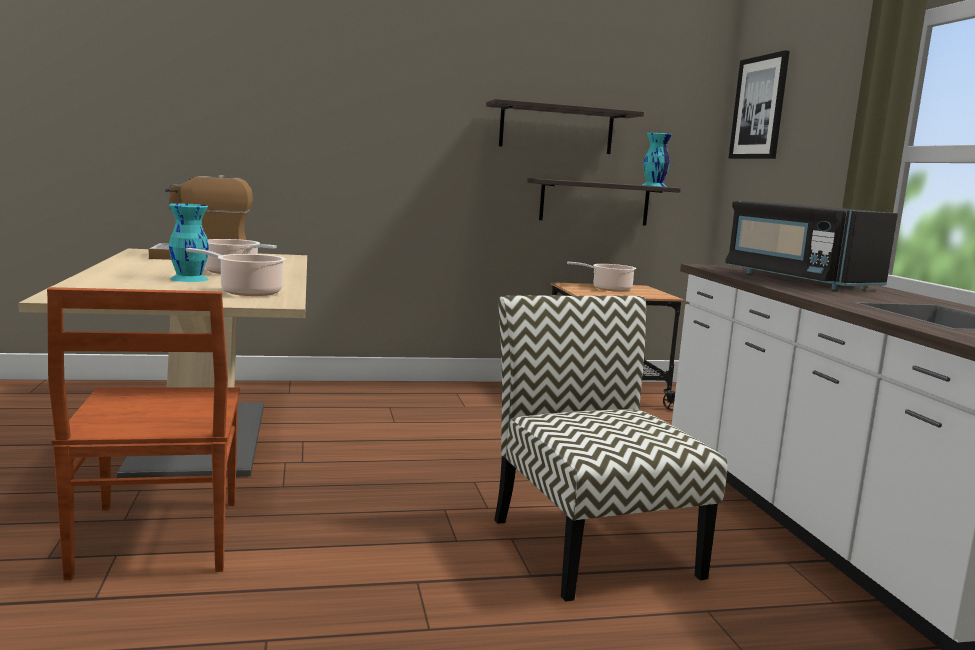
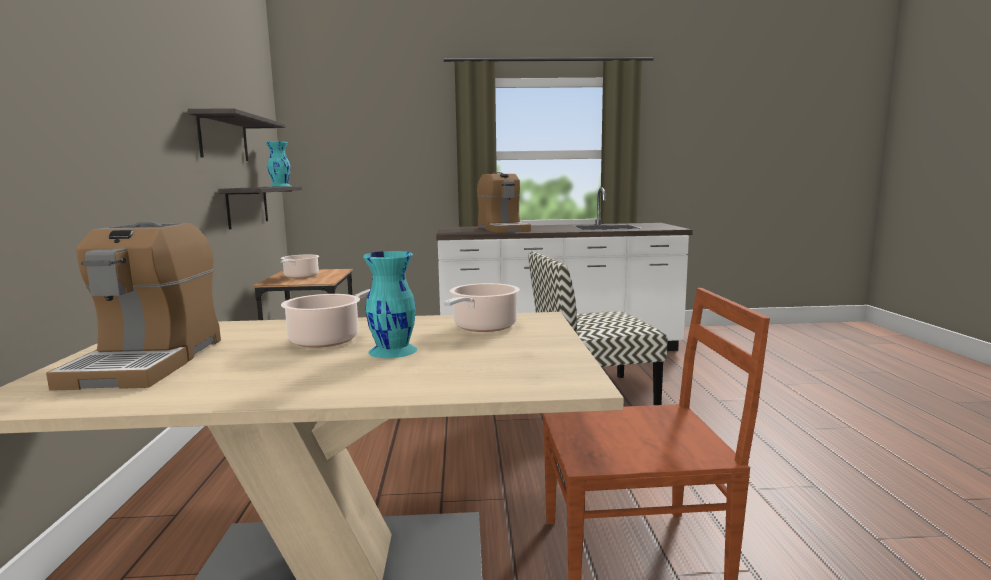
camera: 80 degrees left, 0 degrees up
black microwave [725,201,898,290] -> coffee machine [477,172,531,233]
picture [729,50,790,159] -> none

